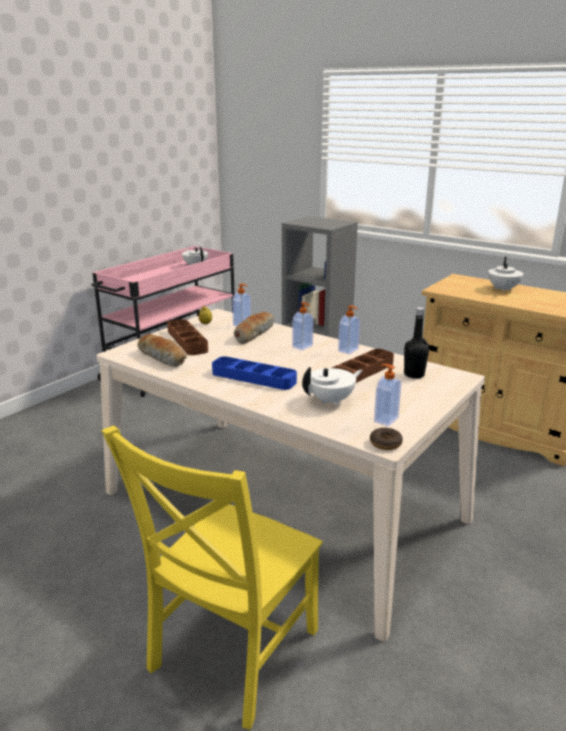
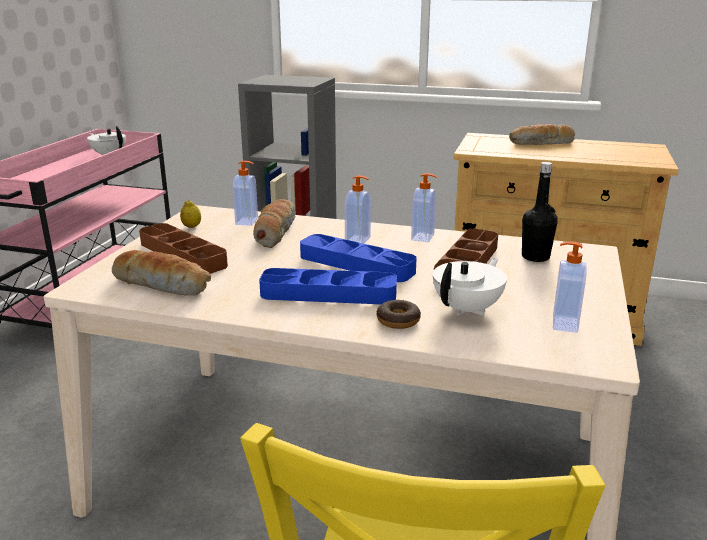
camera: 20 degrees left, 0 degrees up
donut [370,428,403,450] -> donut moved to [377,300,421,329]
white teapot [488,257,523,292] -> bread [509,124,575,145]
none -> blue tray [300,234,417,282]

